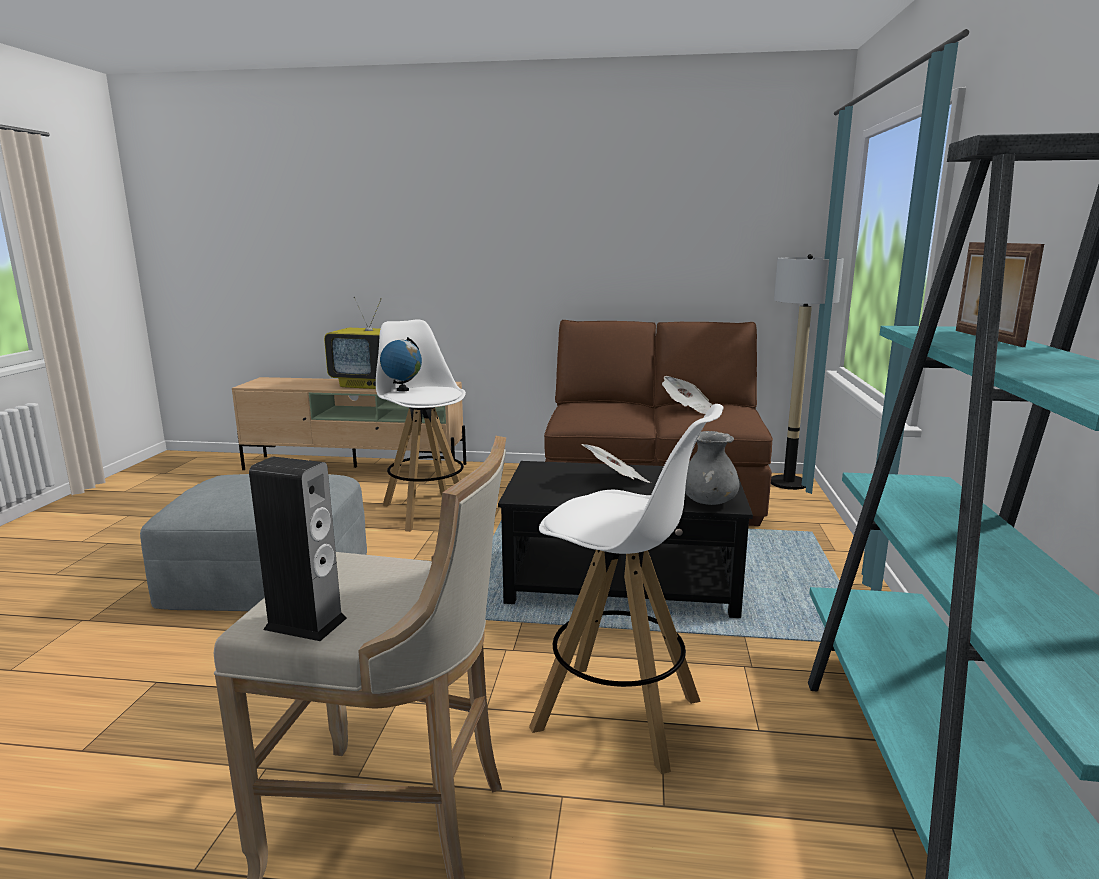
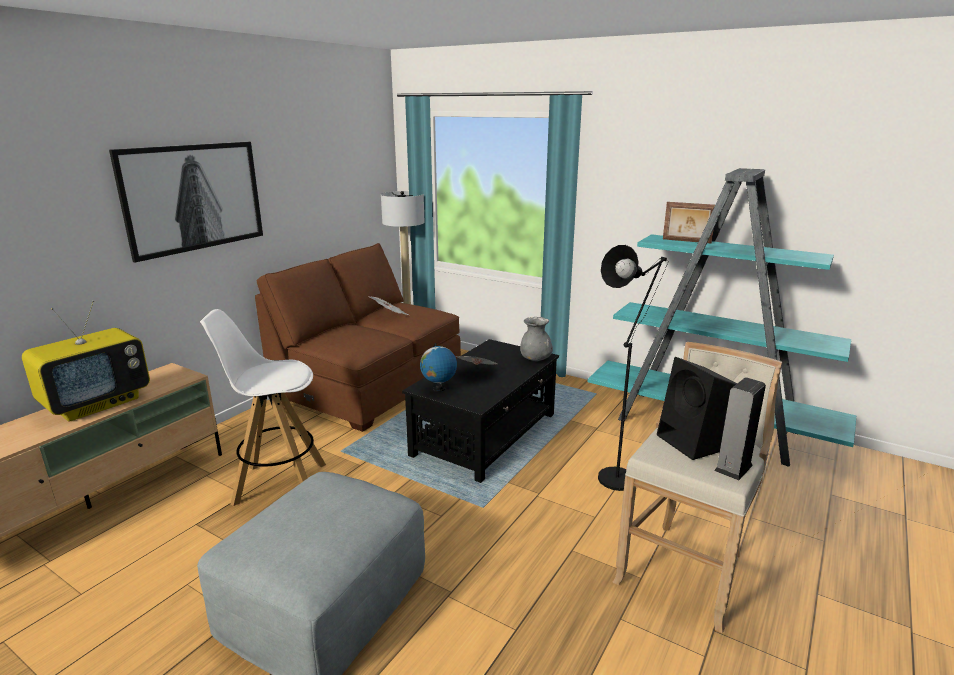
camera: 65 degrees left, 5 degrees up
globe [380,337,422,392] -> globe moved to [420,343,457,392]
white stool [529,404,724,774] -> black floor lamp [598,245,668,491]
none -> picture [109,142,263,262]
none -> black speaker [657,357,737,460]

